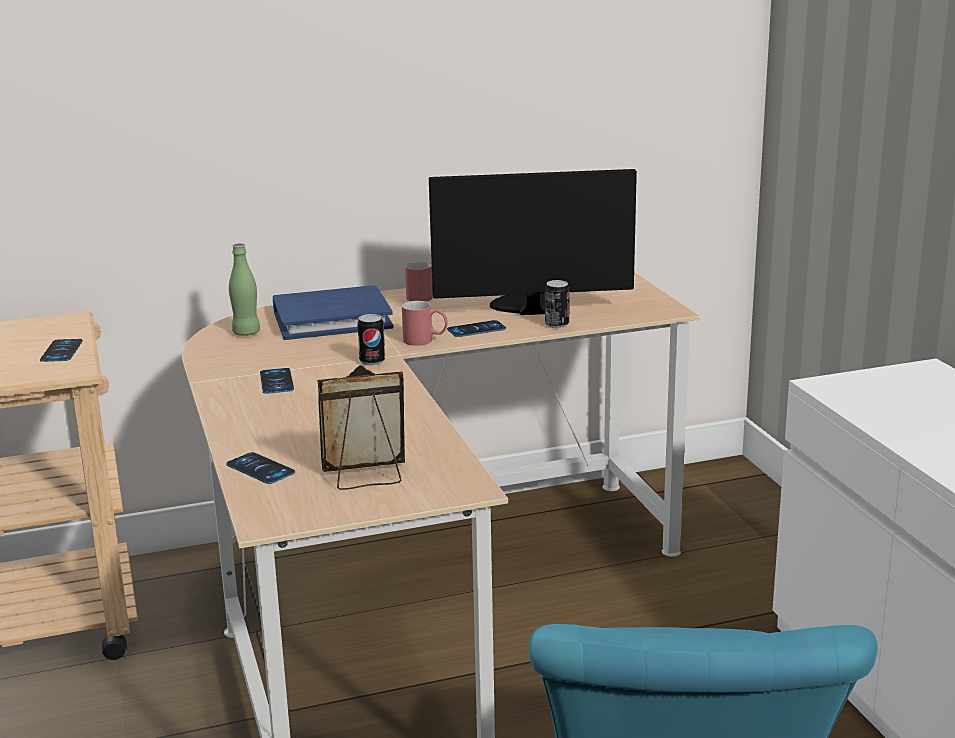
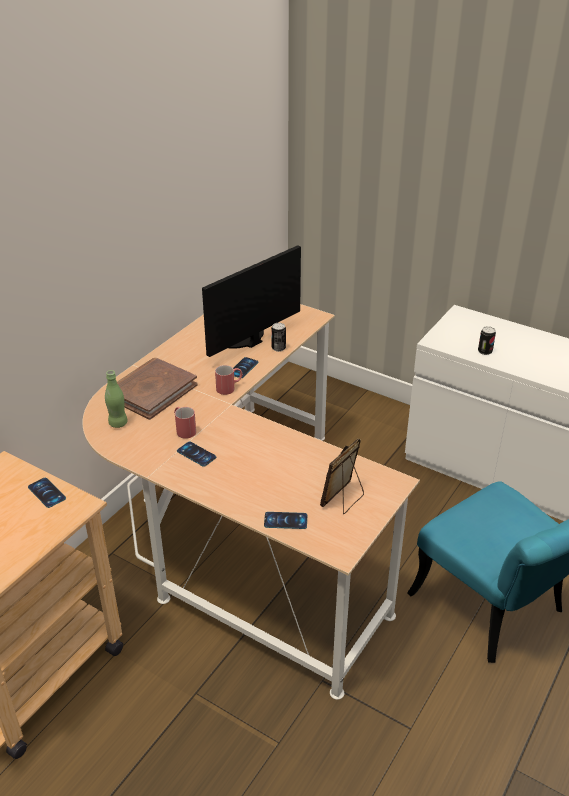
camera: 40 degrees left, 15 degrees up
blue book [273,285,393,340] -> brown book [117,358,198,420]
can [357,314,385,366] -> can moved to [478,326,496,355]
red mug [405,262,433,302] -> red mug moved to [174,407,196,439]

